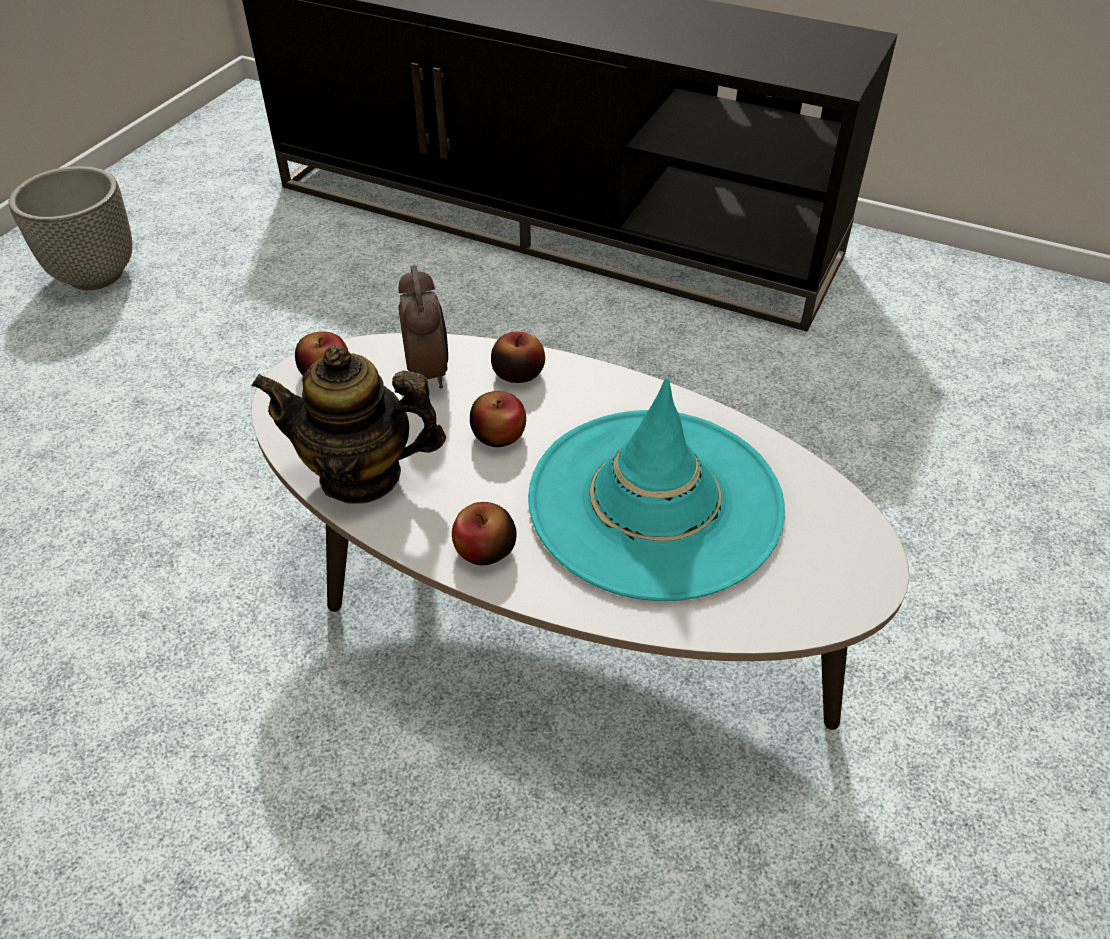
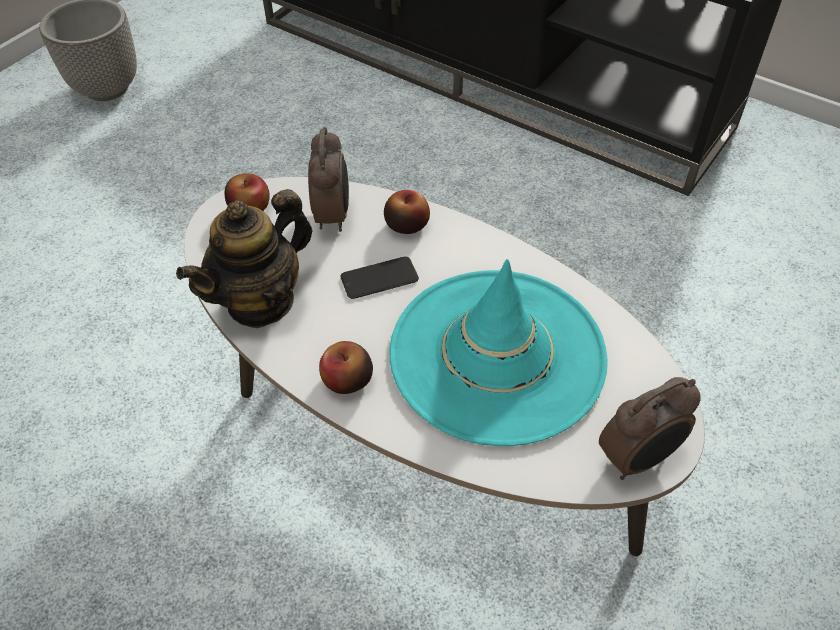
camera: 10 degrees right, 5 degrees up
teapot [251,345,446,504] -> teapot turned 60 degrees counterclockwise [176,189,312,328]
apple [470,391,526,447] -> phone [340,256,419,299]
none -> alarm clock [599,377,701,480]

